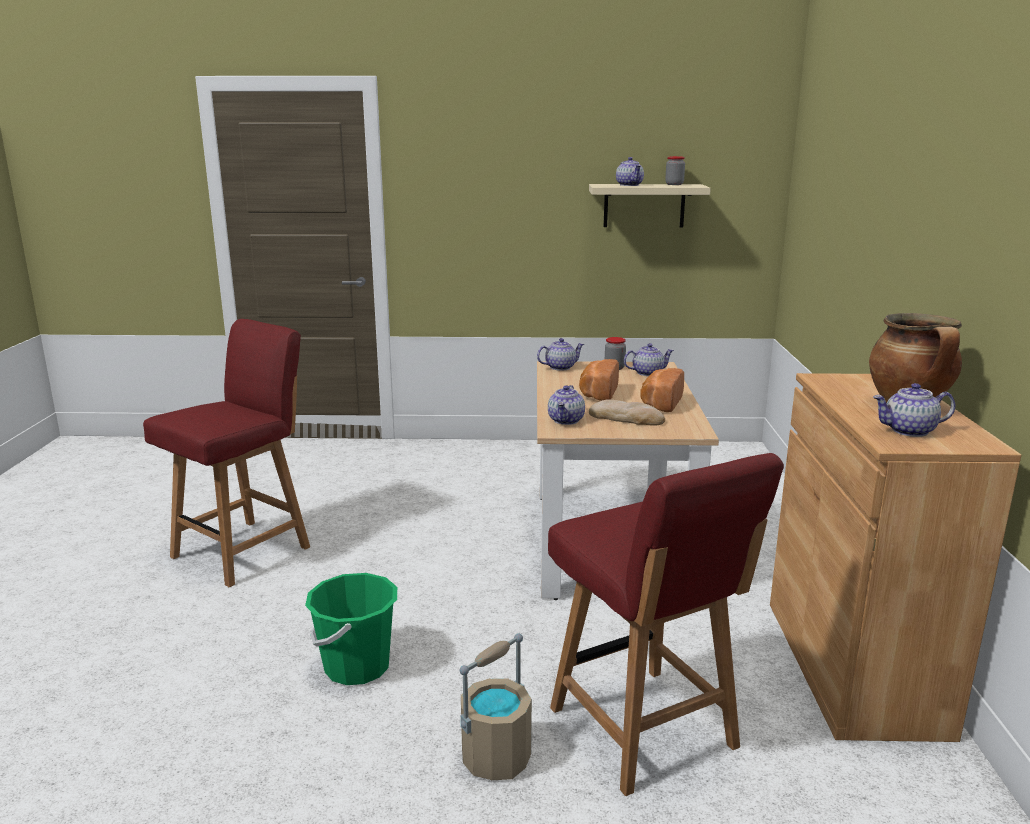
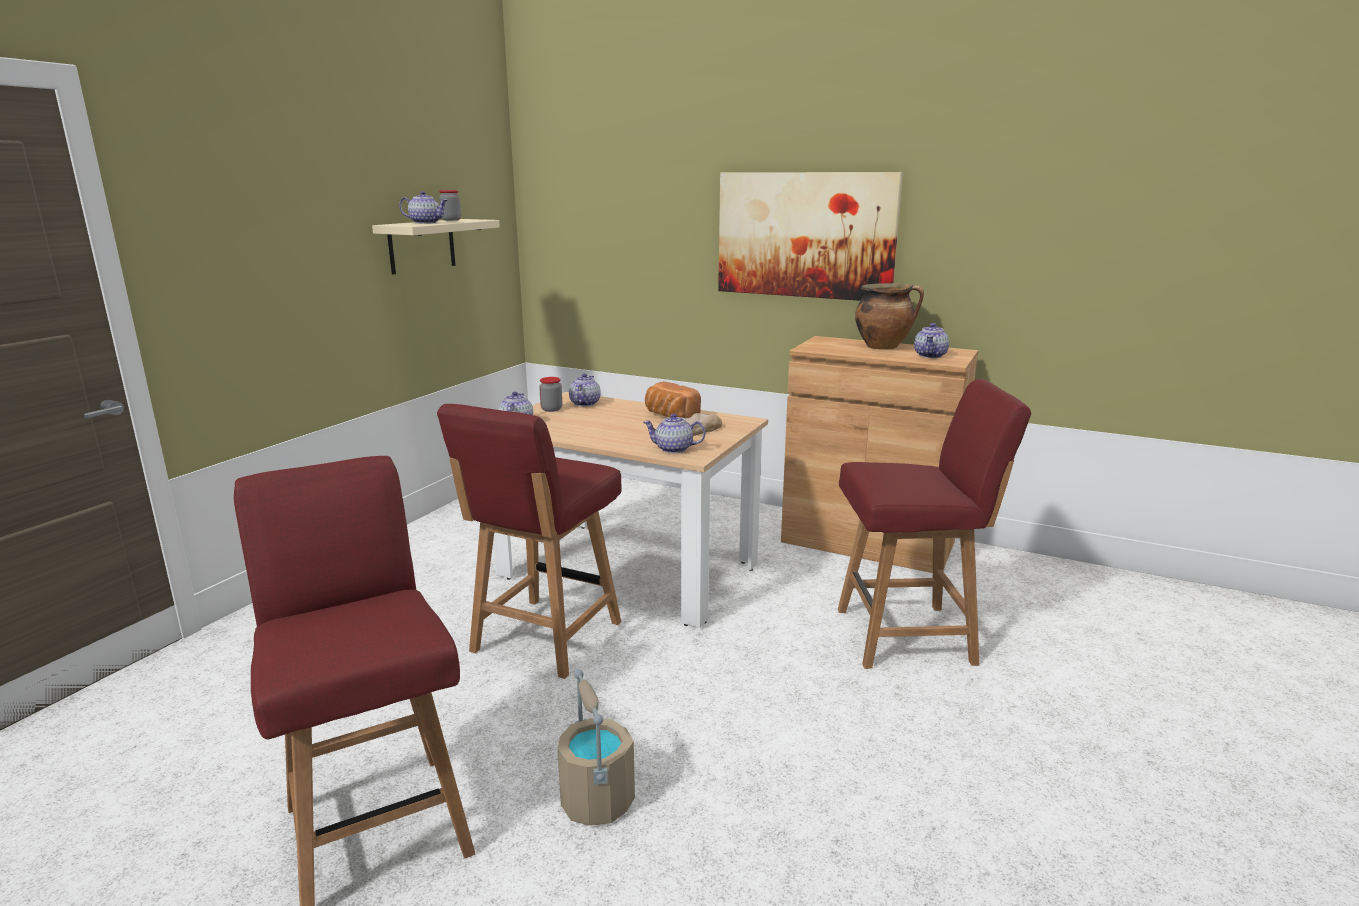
camera: 65 degrees left, 0 degrees up
green bucket [305,573,397,685] -> none
beige bucket [460,634,532,780] -> beige bucket moved to [557,670,635,826]
teapot [548,385,585,425] -> teapot turned 150 degrees clockwise [643,413,706,453]
bread [579,359,619,401] -> none
none -> red chair [437,404,622,679]
none -> picture [718,172,903,301]

